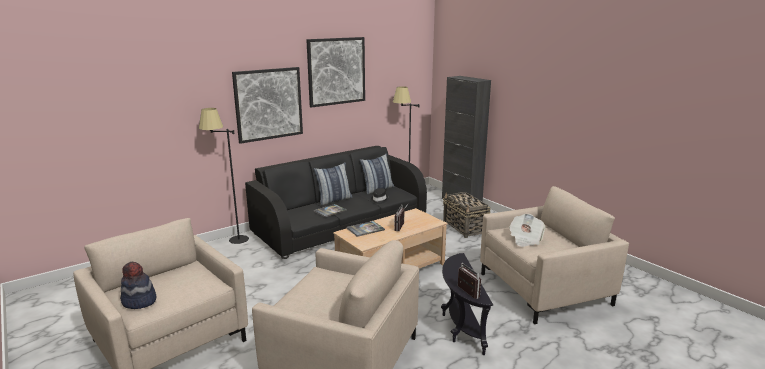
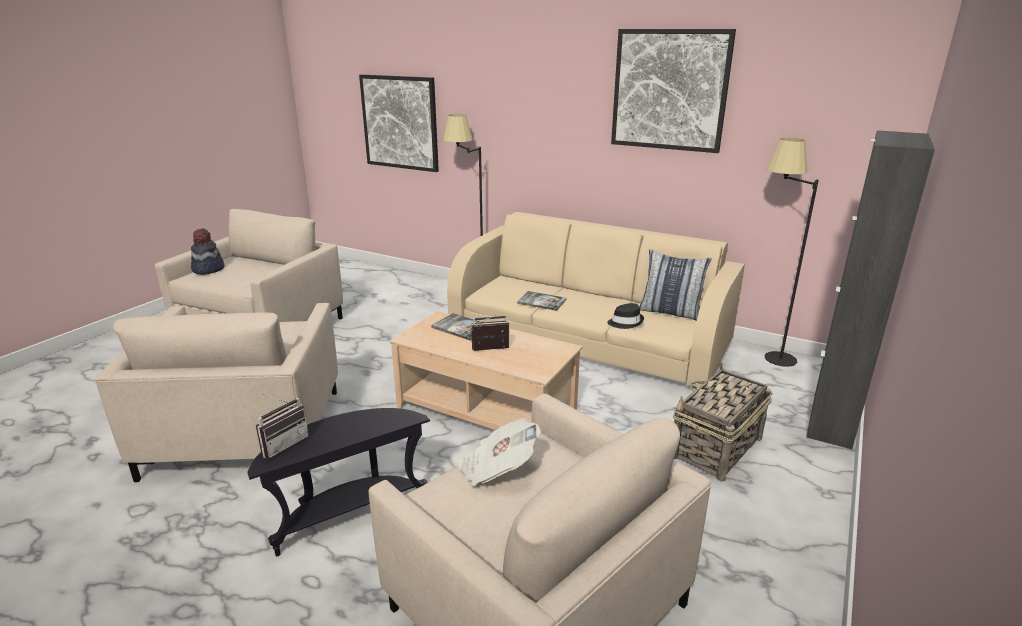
camera: 65 degrees right, 5 degrees up
picture [232,67,303,144] -> picture moved to [359,75,439,172]
black sofa [245,146,427,259] -> beige sofa [447,212,745,389]
pillow [313,163,353,206] -> none

